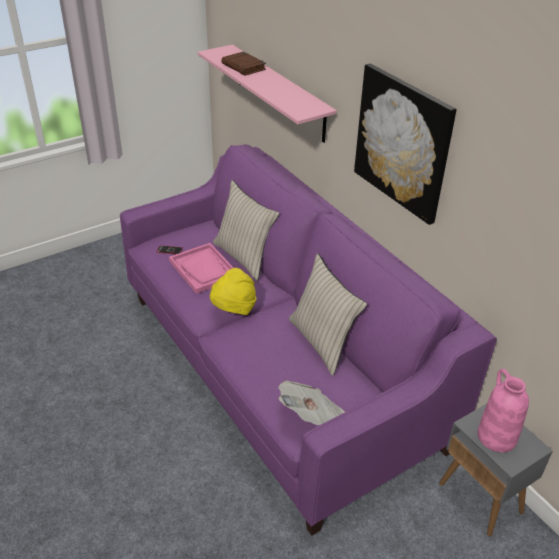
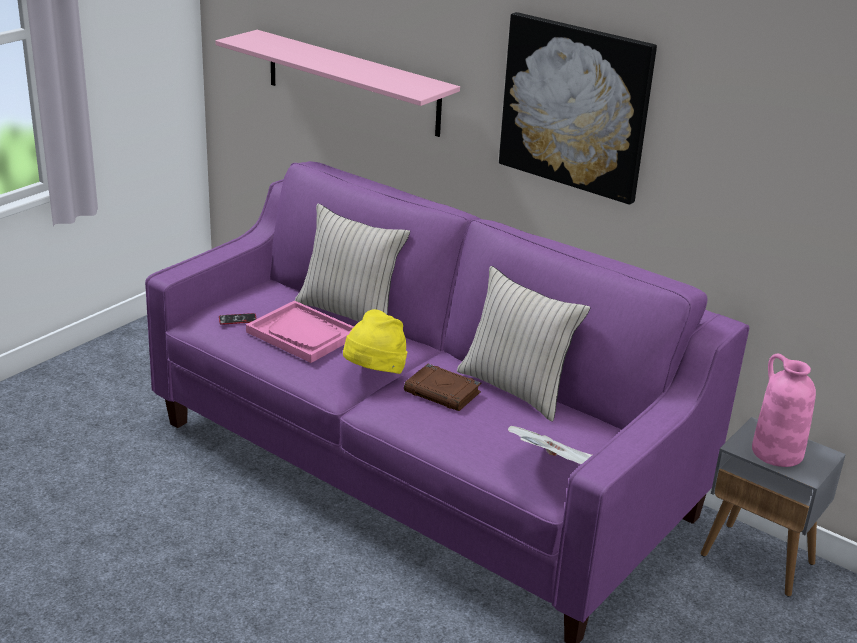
camera: 20 degrees left, 10 degrees down
brown book [221,52,266,76] -> brown book moved to [404,364,481,411]

